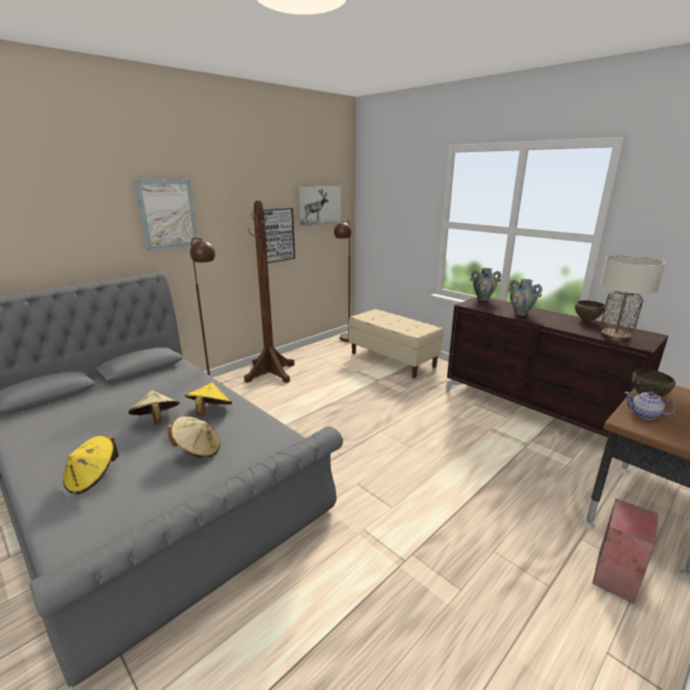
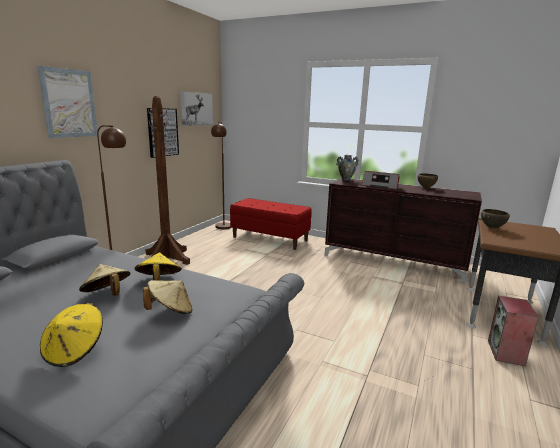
camera: 20 degrees left, 5 degrees down
beige bench [349,309,443,378] -> red bench [230,198,312,250]
vase [509,279,543,316] -> radio [362,171,400,189]
table lamp [600,255,665,342] -> none
teapot [624,391,676,420] -> none

